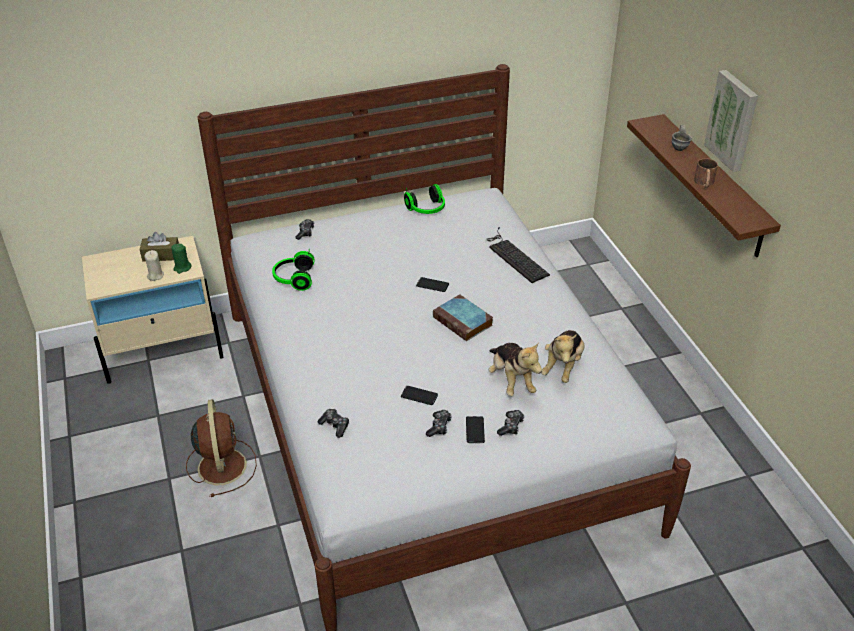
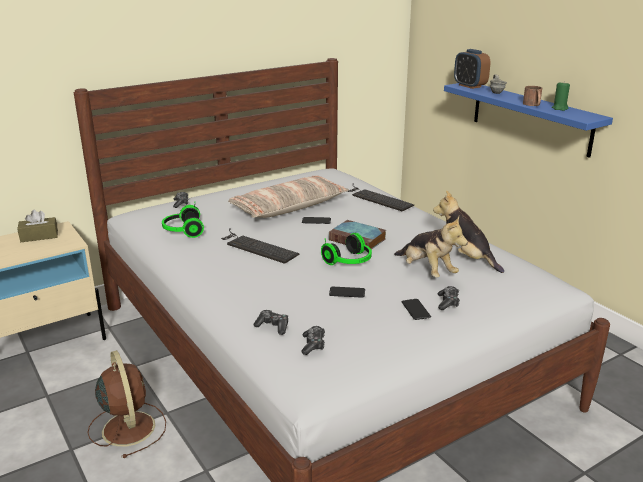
camera: 15 degrees left, 15 degrees down
beige candle [145,250,164,281] -> none
green candle [171,244,192,274] -> green candle moved to [552,81,570,111]
headphones [404,184,445,214] -> headphones moved to [321,233,372,265]
game controller [426,410,452,437] -> game controller moved to [301,326,325,355]
plush toy [542,330,585,383] -> plush toy turned 135 degrees clockwise [433,191,504,273]
brown shelf [627,114,781,257] -> blue shelf [444,83,613,158]
picture [704,70,758,172] -> none
none -> keyboard [221,228,300,264]
none -> pillow [228,175,349,218]
none -> alarm clock [454,49,490,89]

